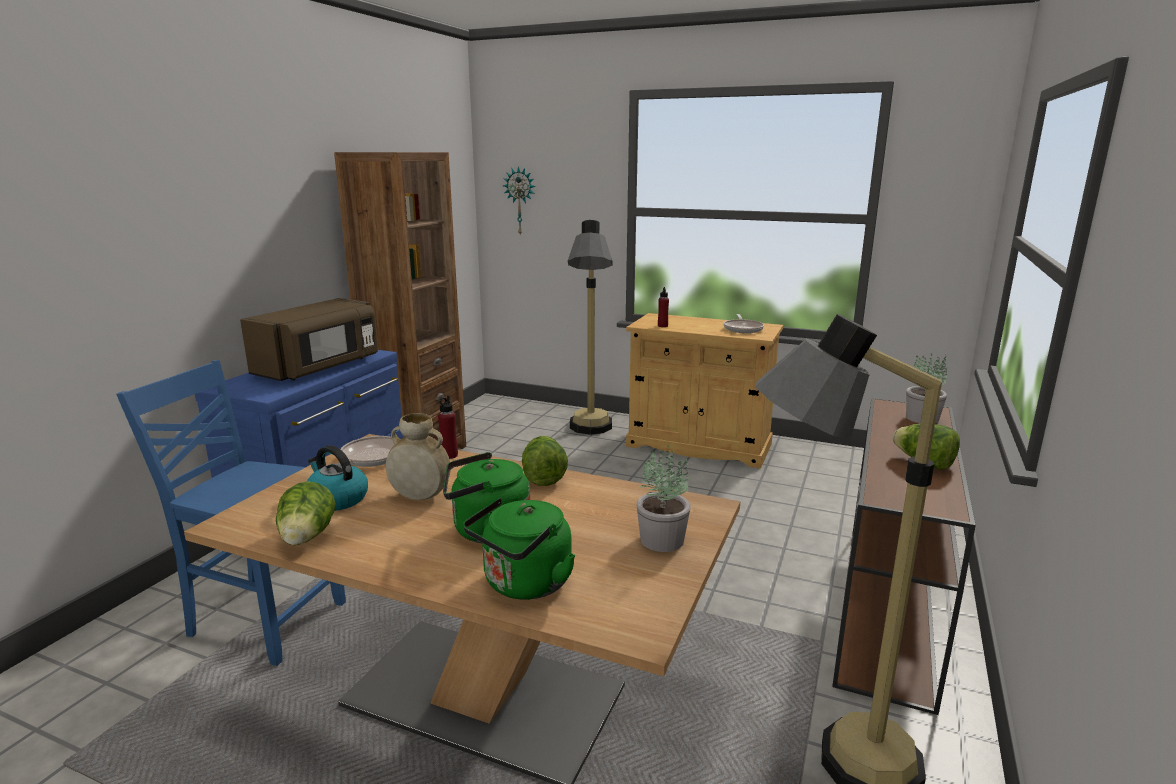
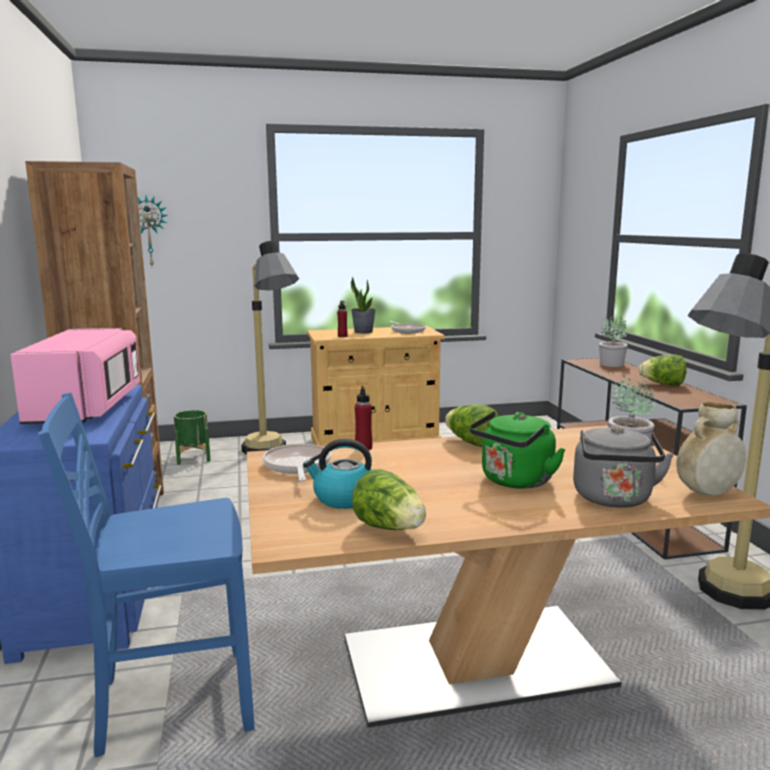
camera: 35 degrees left, 5 degrees down
brown microwave [240,298,378,381] -> pink microwave [10,328,140,424]
beige vase [386,413,451,500] -> beige vase moved to [676,402,746,495]
green kettle [463,498,575,600] -> grey kettle [573,426,674,508]
none -> green planter [174,410,211,465]
none -> potted plant [351,277,376,334]

